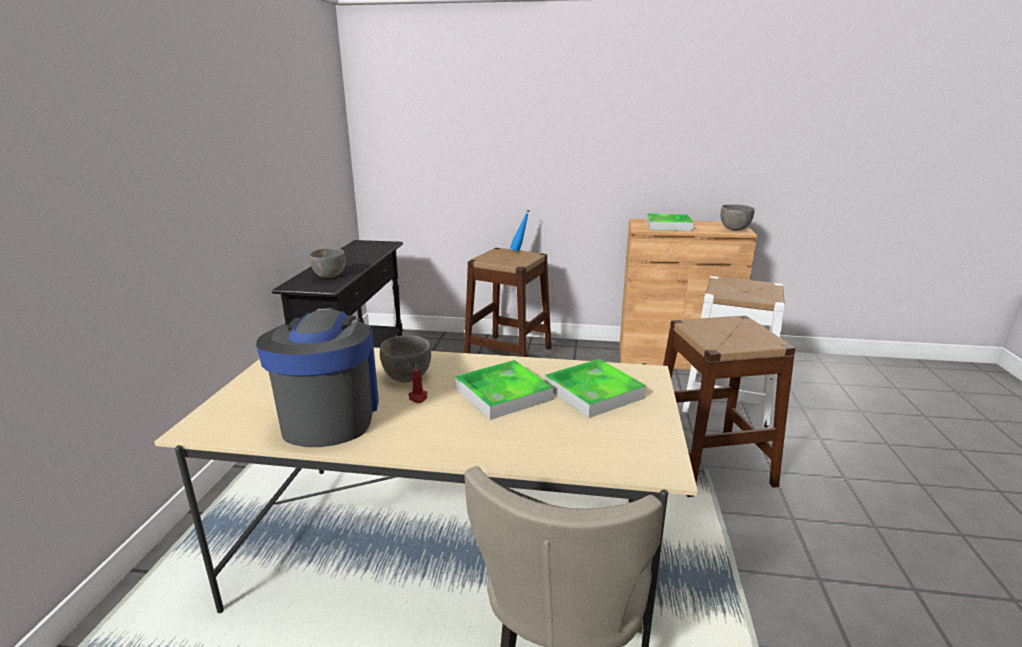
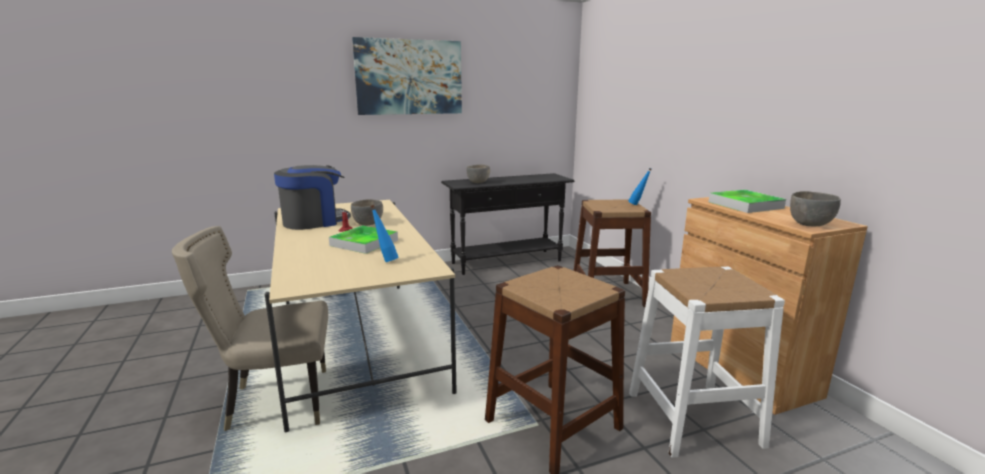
camera: 60 degrees right, 5 degrees down
tray [545,359,646,418] -> blue bottle [370,205,399,262]
none -> picture [352,37,462,115]

